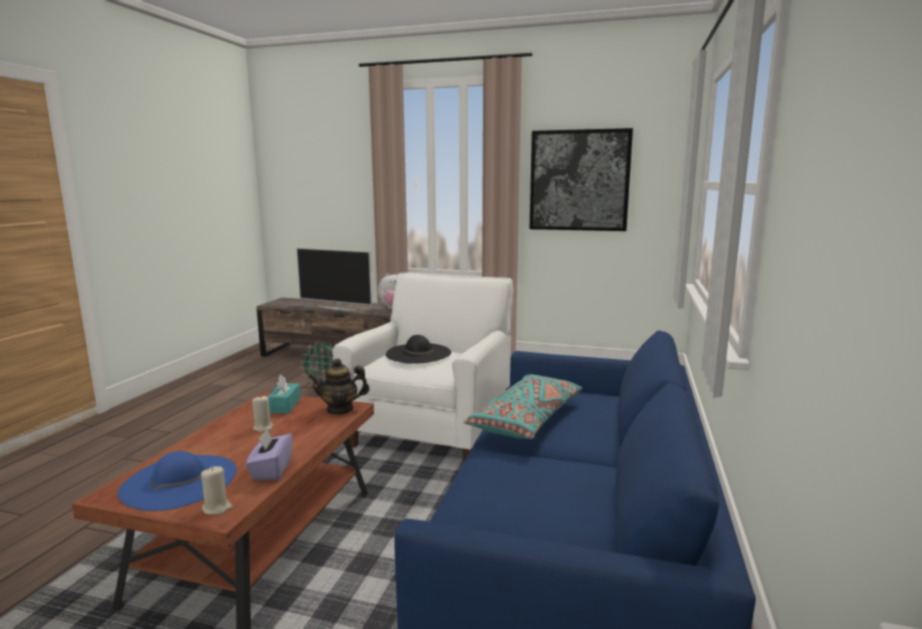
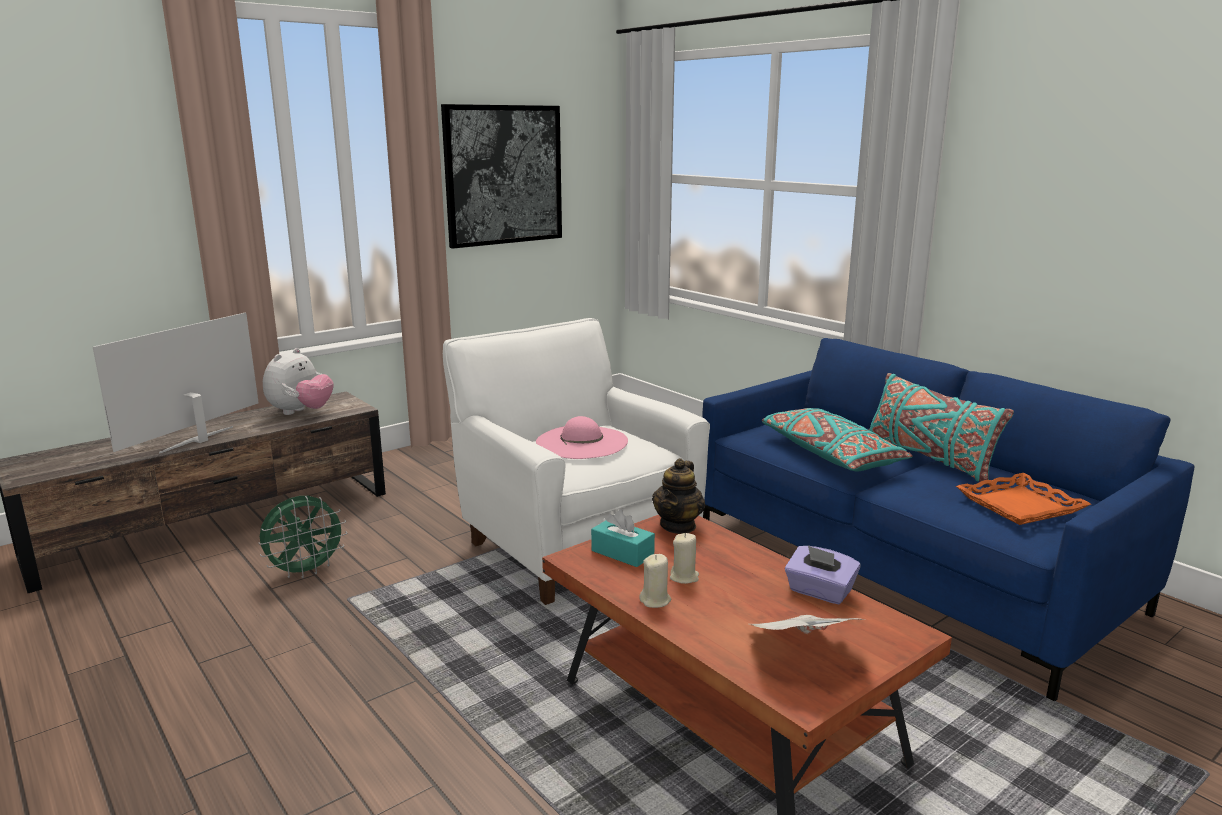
camera: 55 degrees left, 5 degrees up
blue hat [118,451,237,511] -> newspaper [753,615,865,634]
beige candle [201,466,232,515] -> beige candle moved to [639,554,671,608]
television [296,248,372,311] -> television turned 150 degrees clockwise [93,313,259,454]
black hat [386,335,451,364] -> pink hat [536,416,628,459]
none -> turquoise pillow [869,373,1014,485]
none -> orange tray [956,473,1091,525]

